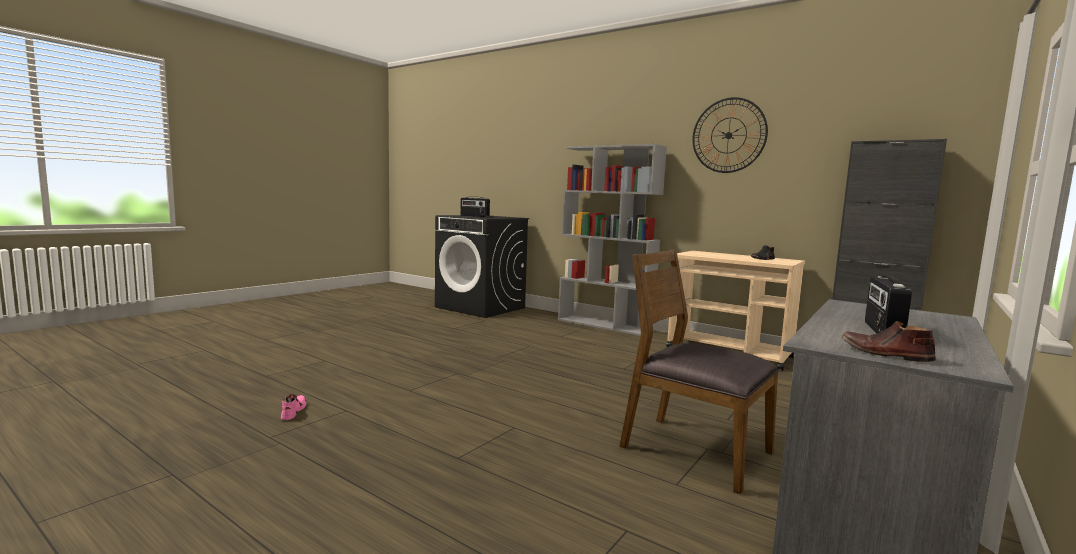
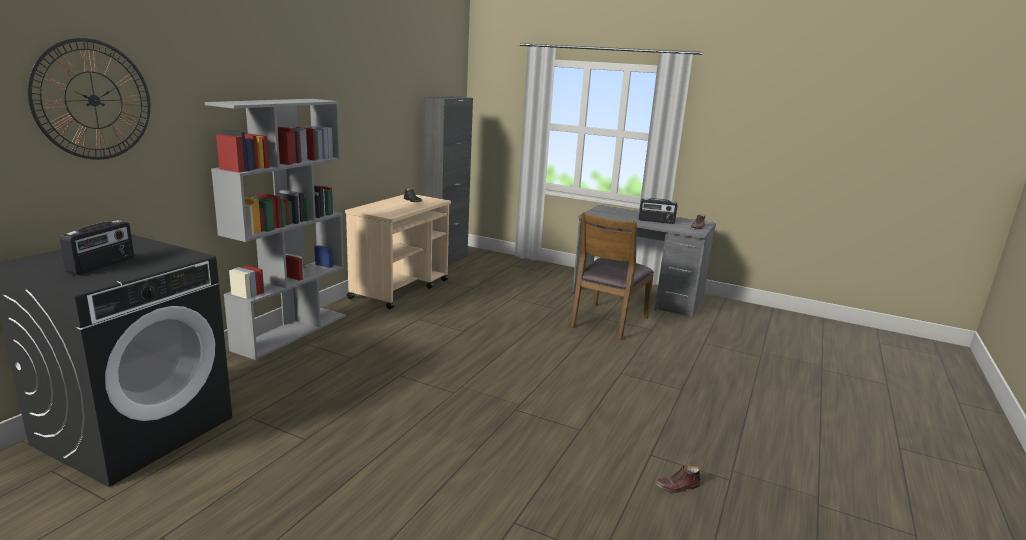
camera: 100 degrees left, 10 degrees up
pink shoe [281,394,306,420] -> brown shoe [655,466,700,493]
wall clock [692,97,768,173] -> wall clock moved to [27,38,151,160]

